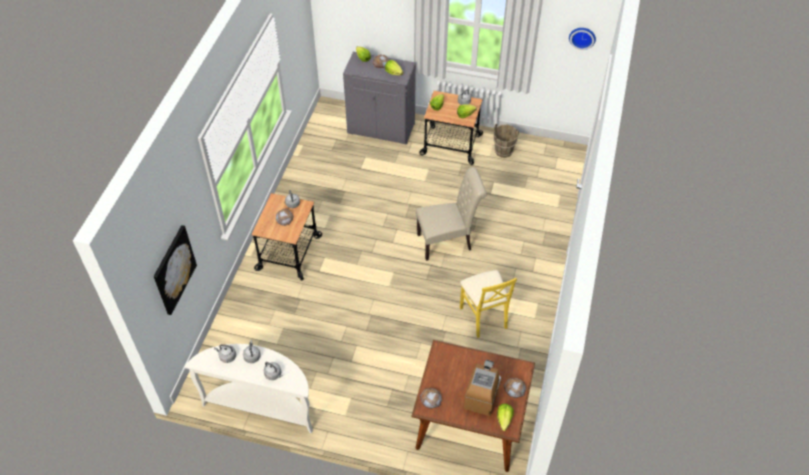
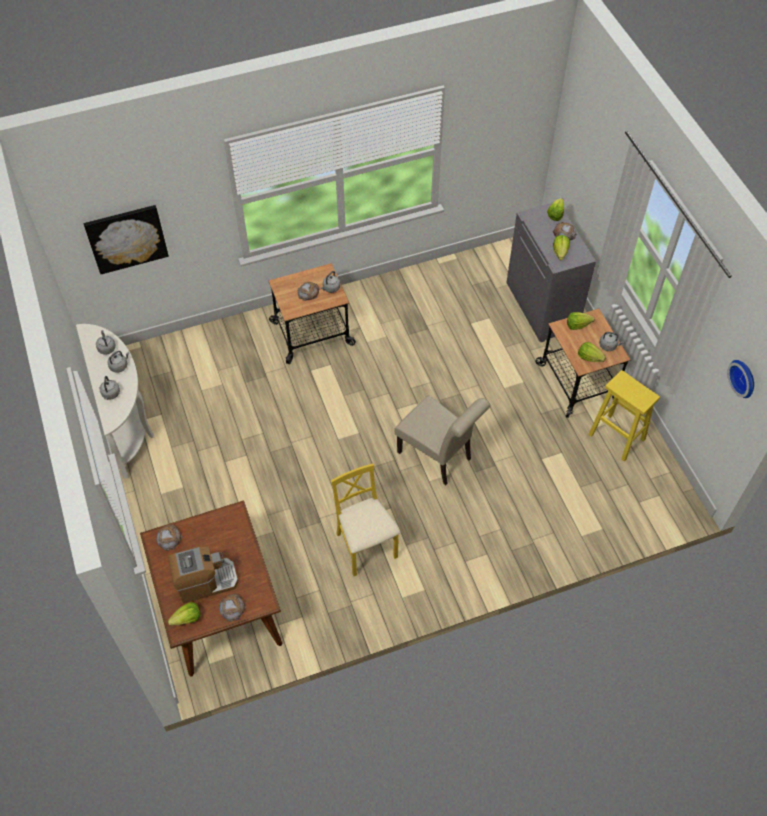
camera: 55 degrees right, 5 degrees up
yellow chair [460,270,517,338] -> yellow chair turned 120 degrees clockwise [331,464,401,576]
brown bucket [493,124,519,158] -> yellow stool [588,370,660,461]

